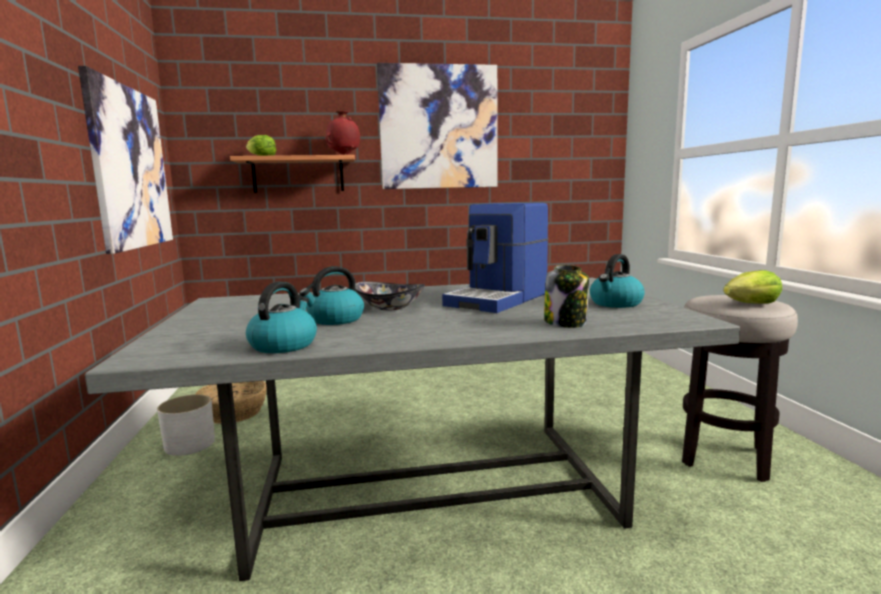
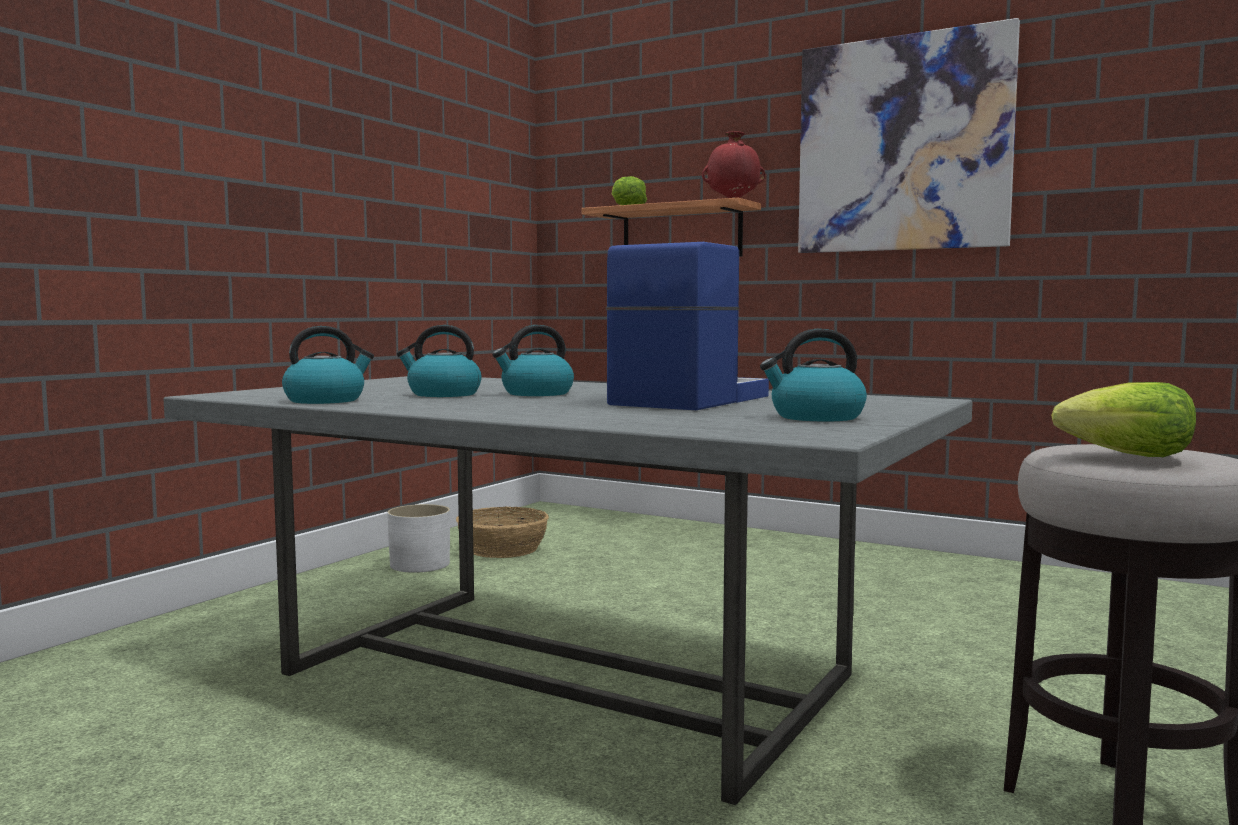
camera: 40 degrees right, 5 degrees down
picture [78,66,173,254] -> none
bowl [355,281,425,310] -> kettle [493,325,574,396]
coffee machine [442,203,548,313] -> coffee machine turned 135 degrees clockwise [606,242,769,410]
jar [544,265,589,328] -> none

